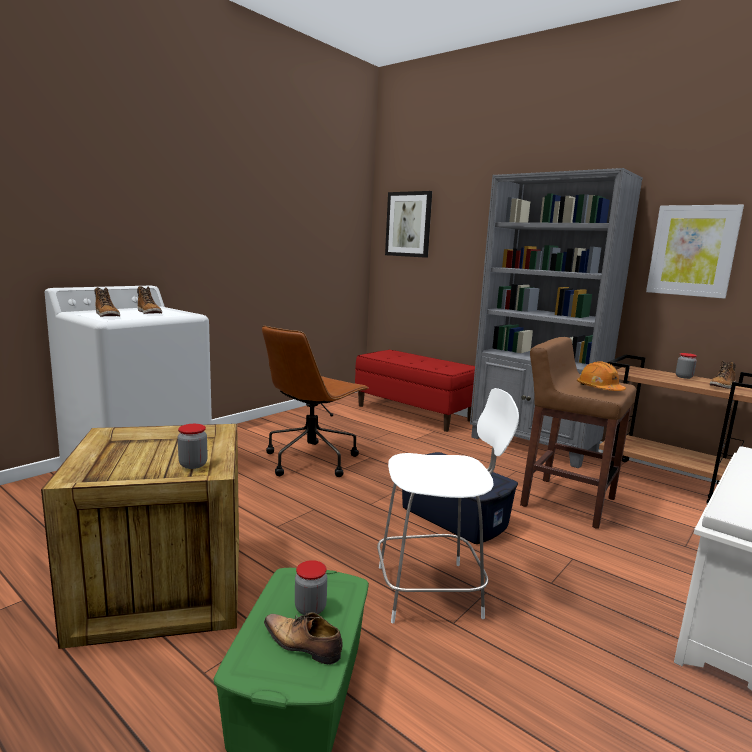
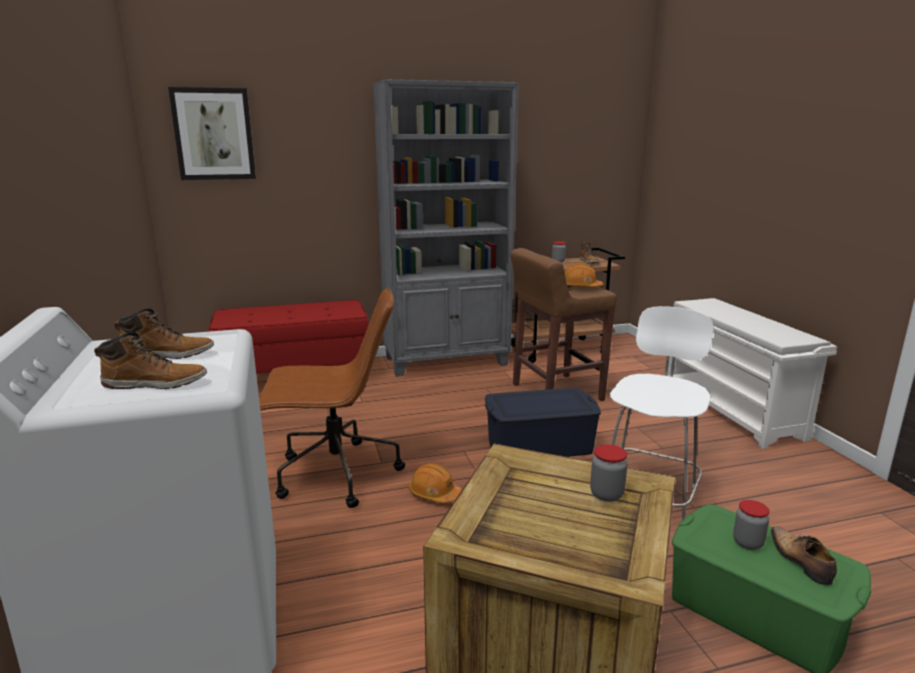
camera: 55 degrees left, 5 degrees up
brown office chair [262,326,369,477] -> brown office chair turned 75 degrees counterclockwise [259,288,405,508]
shoe [264,612,343,665] -> shoe turned 105 degrees clockwise [771,526,837,585]
picture [646,205,744,299] -> none
none -> orange hard hat [409,463,462,503]

